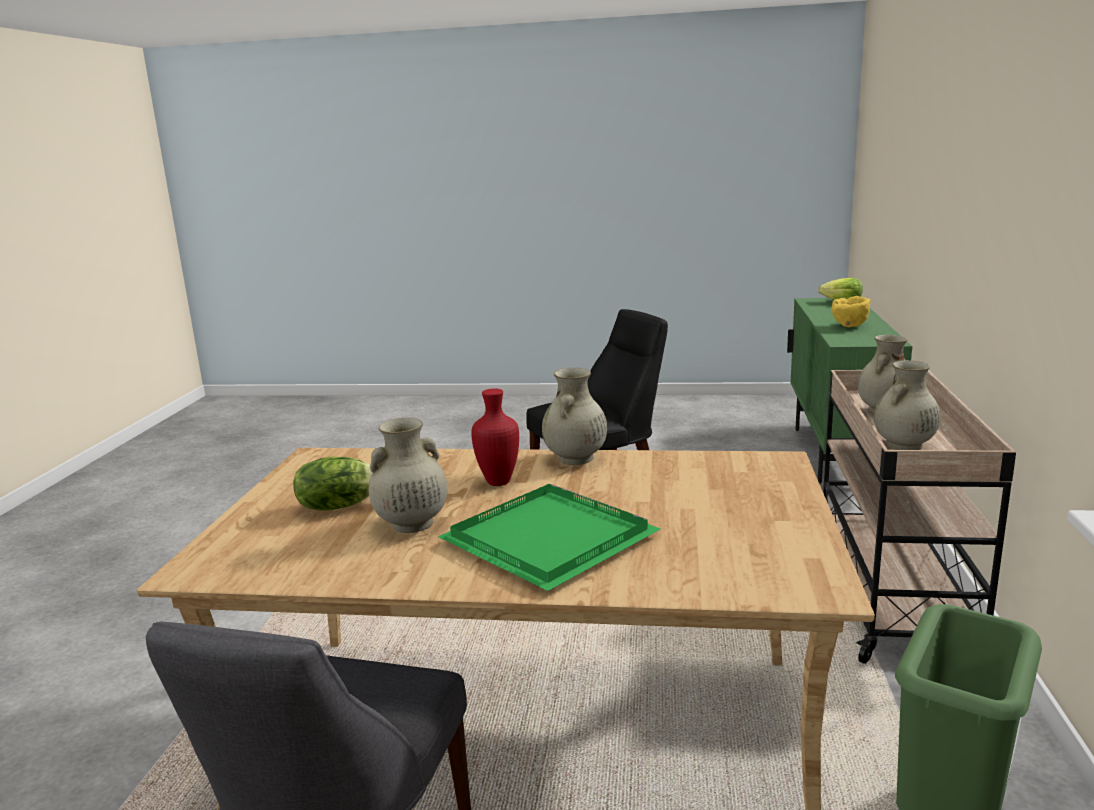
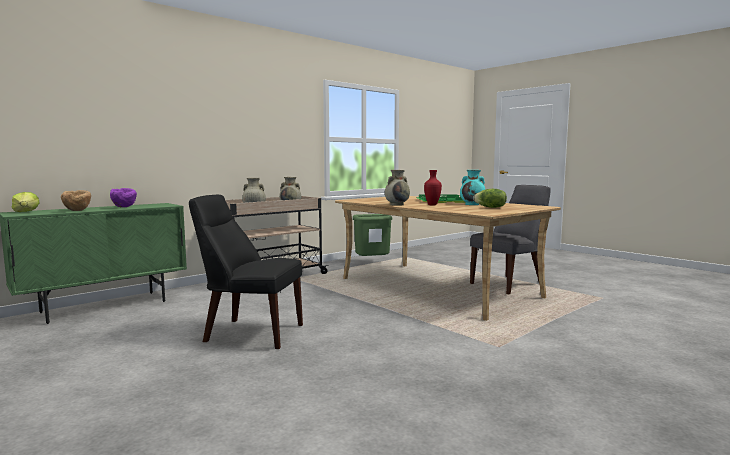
camera: 140 degrees left, 10 degrees down
beige vase [369,417,447,533] -> turquoise vase [460,170,485,205]
yellow bowl [831,296,871,327] -> purple bowl [110,188,137,207]
none -> brown bowl [61,190,91,211]

